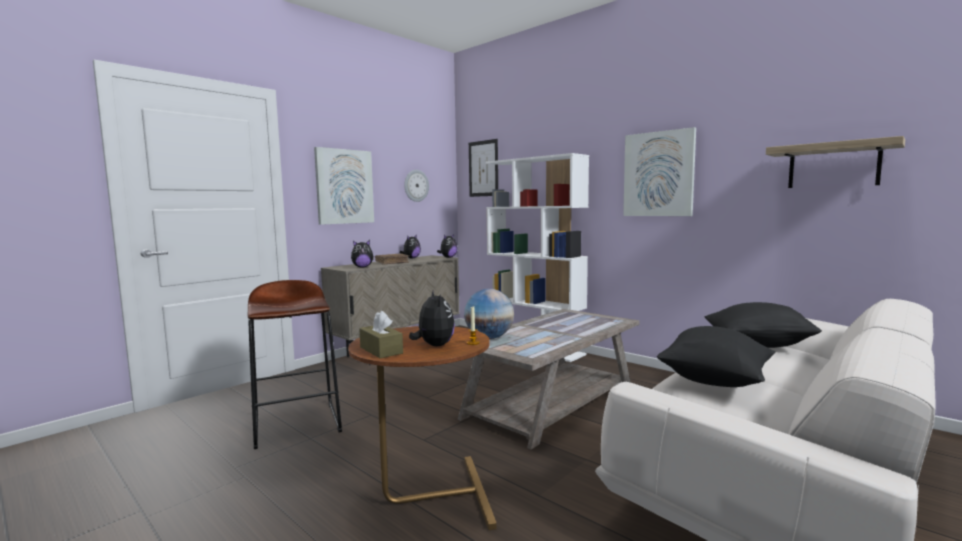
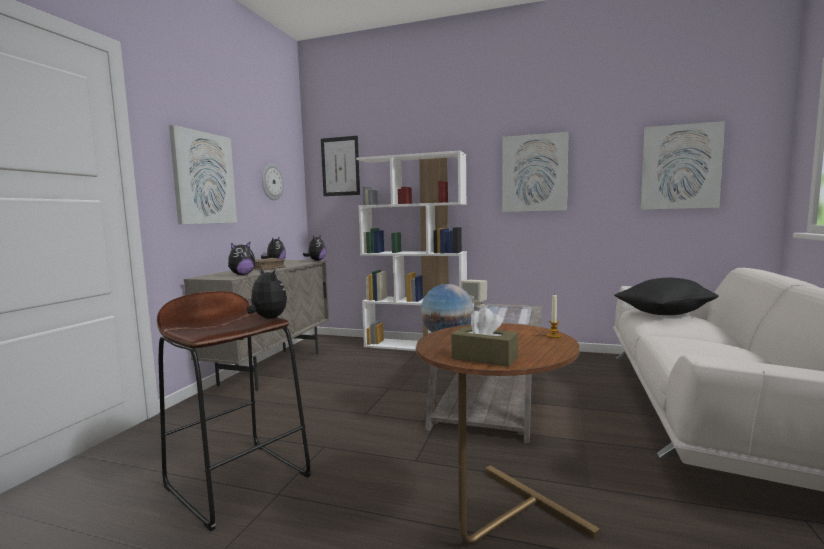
camera: 25 degrees left, 0 degrees up
plush toy [409,290,455,346] -> plush toy moved to [247,268,287,318]
black pillow [657,326,775,387] -> none
shelf [766,136,905,188] -> picture [641,121,725,210]
none -> beige speaker [461,280,487,308]

